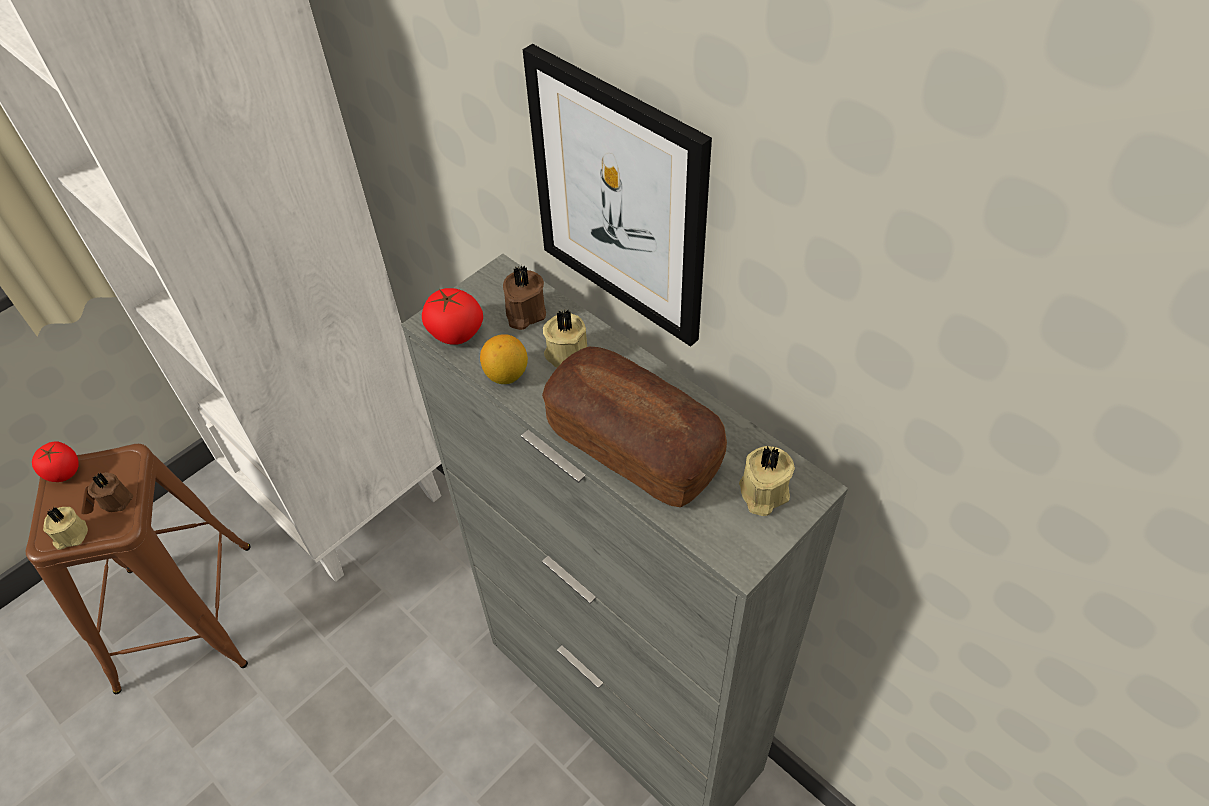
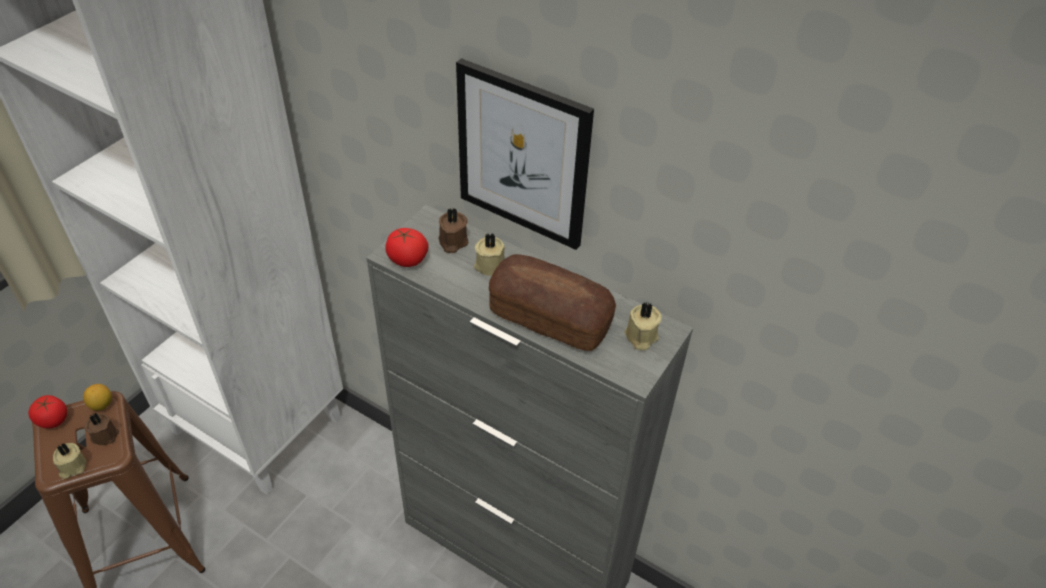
camera: 15 degrees left, 5 degrees down
lemon [480,334,528,384] -> lemon moved to [83,384,112,411]

